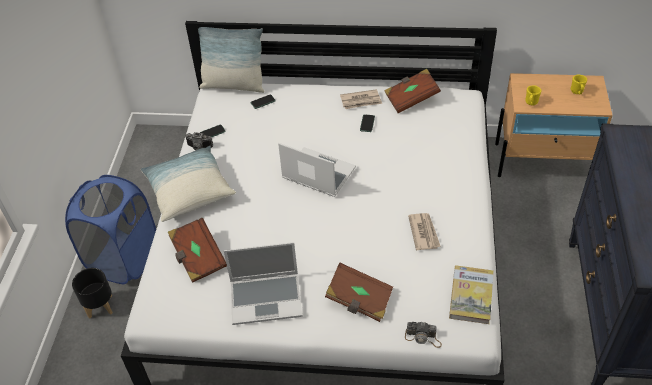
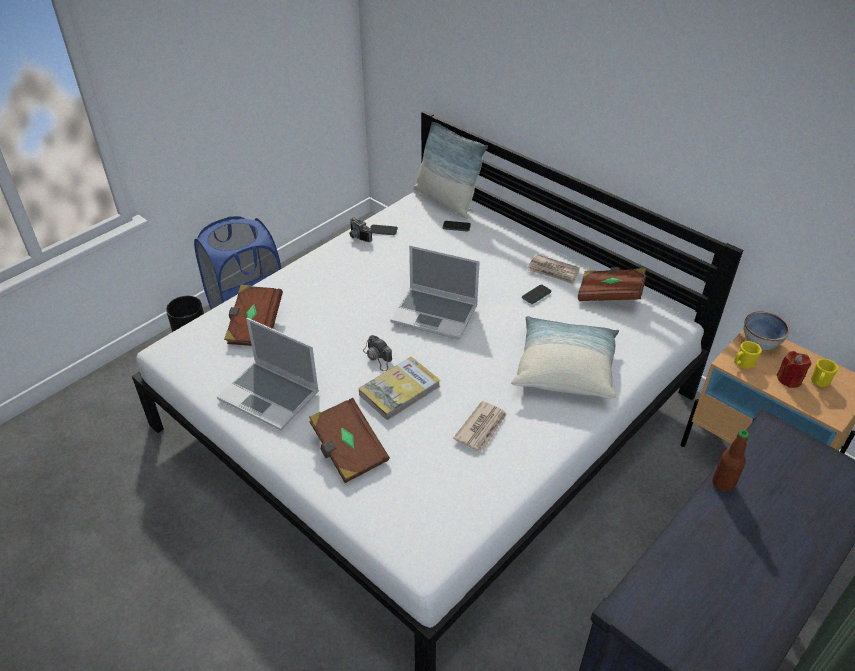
camera: 35 degrees right, 5 degrees down
pillow [141,145,236,222] -> pillow moved to [511,316,619,399]
laptop [278,143,356,197] -> laptop turned 135 degrees clockwise [390,245,480,340]
camera [405,322,442,348] -> camera moved to [363,335,392,371]
book [449,265,494,324] -> book moved to [359,357,440,420]
none -> bottle [712,430,750,492]
none -> bowl [744,311,790,350]
none -> red candle [777,351,812,388]

